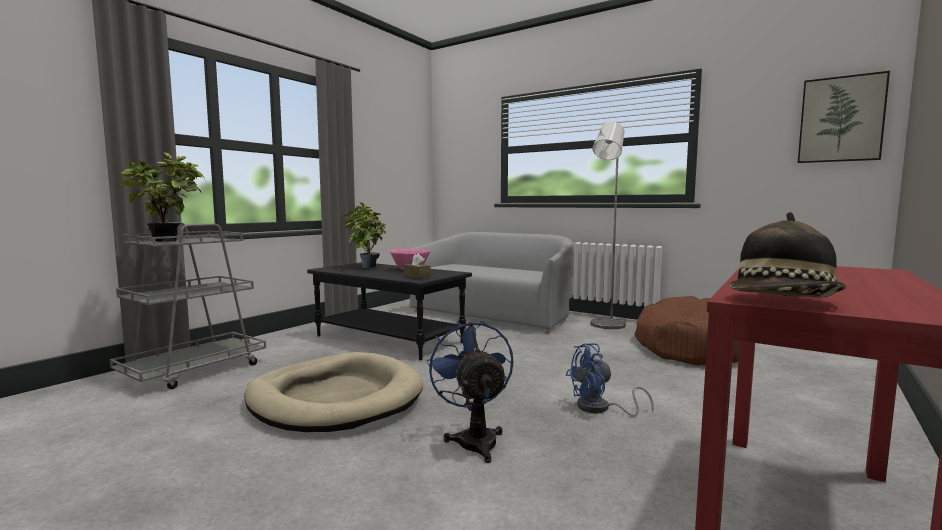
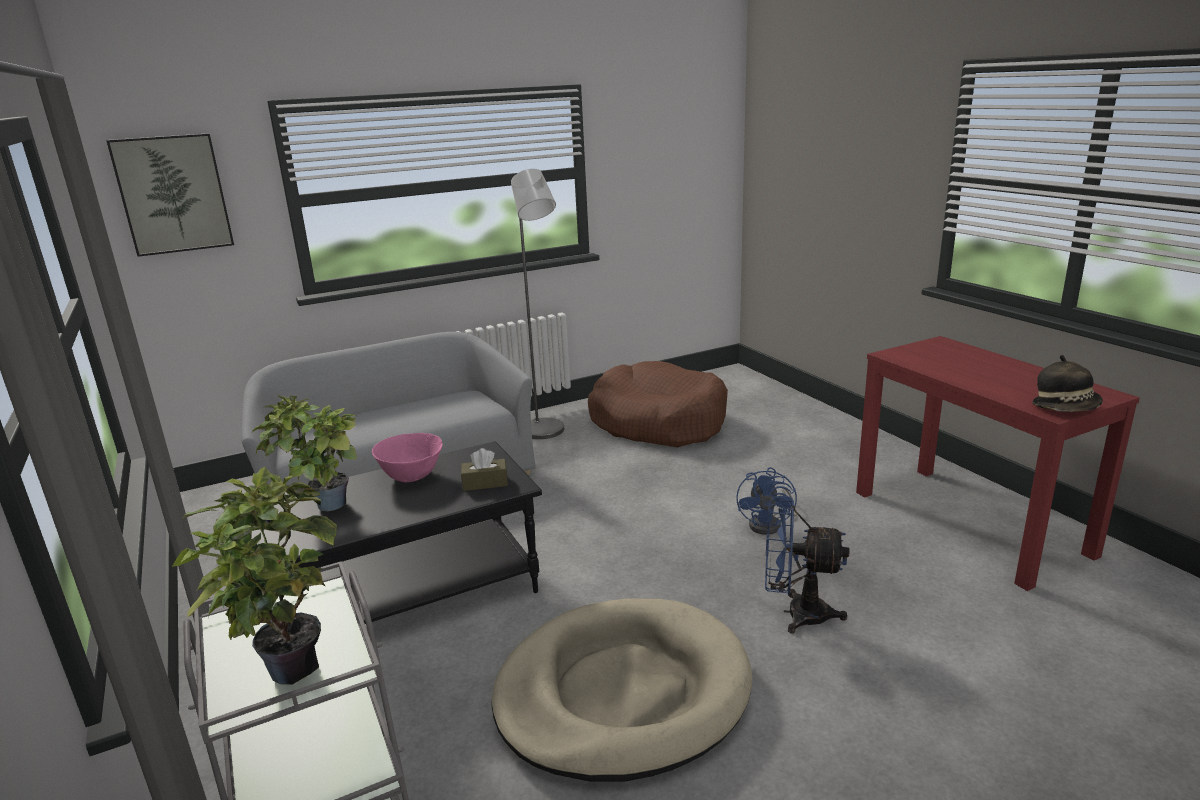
camera: 60 degrees left, 15 degrees up
picture [798,71,890,163] -> picture moved to [106,133,234,257]

